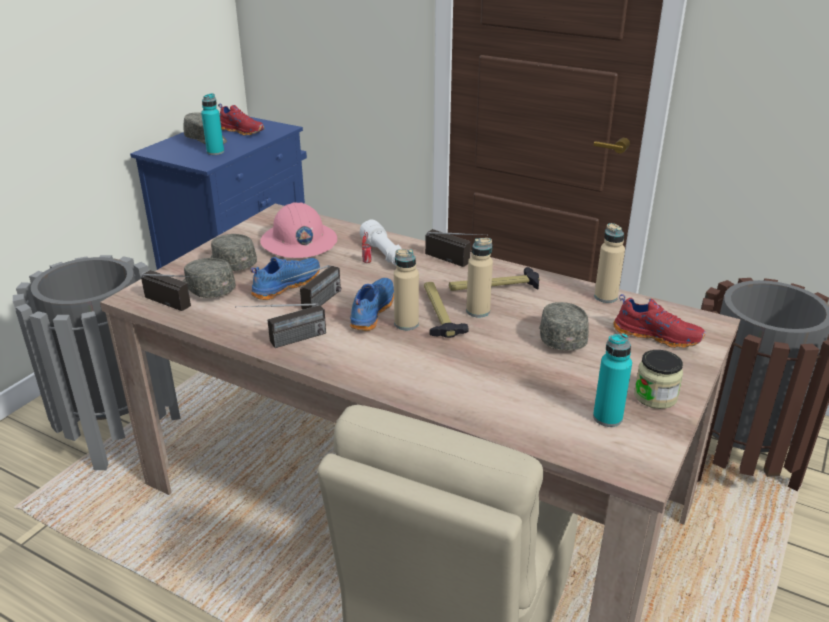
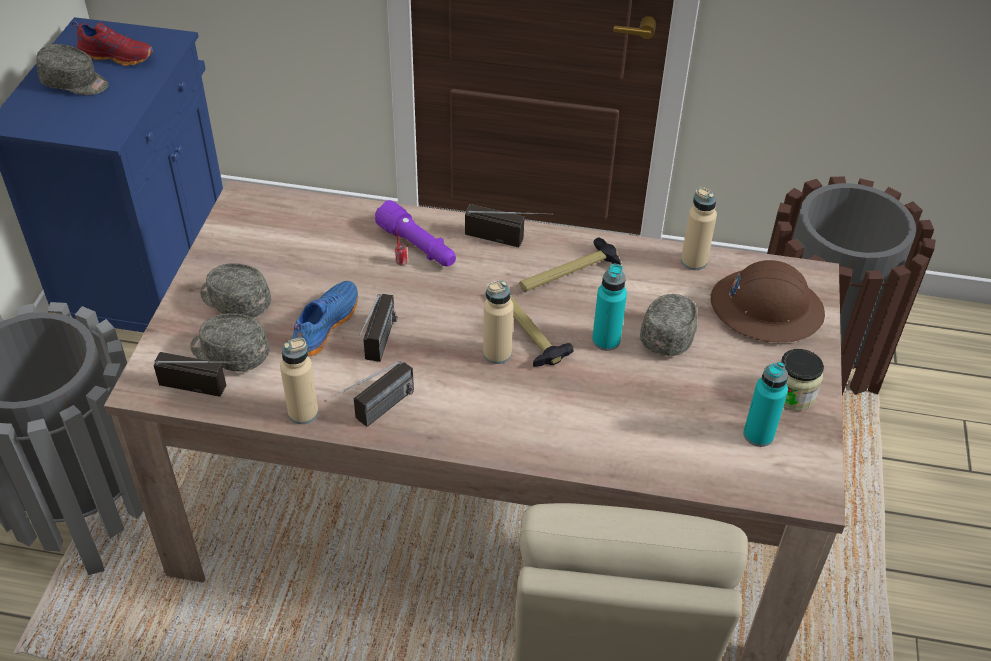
camera: 20 degrees left, 15 degrees up
turquoise bottle [201,93,224,155] -> turquoise bottle moved to [592,264,627,351]
pink hard hat [260,202,337,258] -> none
blue shoe [350,278,394,331] -> none
white flashlight [360,219,402,266] -> purple flashlight [375,200,456,266]
beige bottle [466,238,493,318] -> beige bottle moved to [280,338,318,424]
grey cap [539,302,589,351] -> grey cap turned 45 degrees clockwise [640,294,698,356]
red shoe [613,294,705,348] -> brown hard hat [710,260,825,342]

